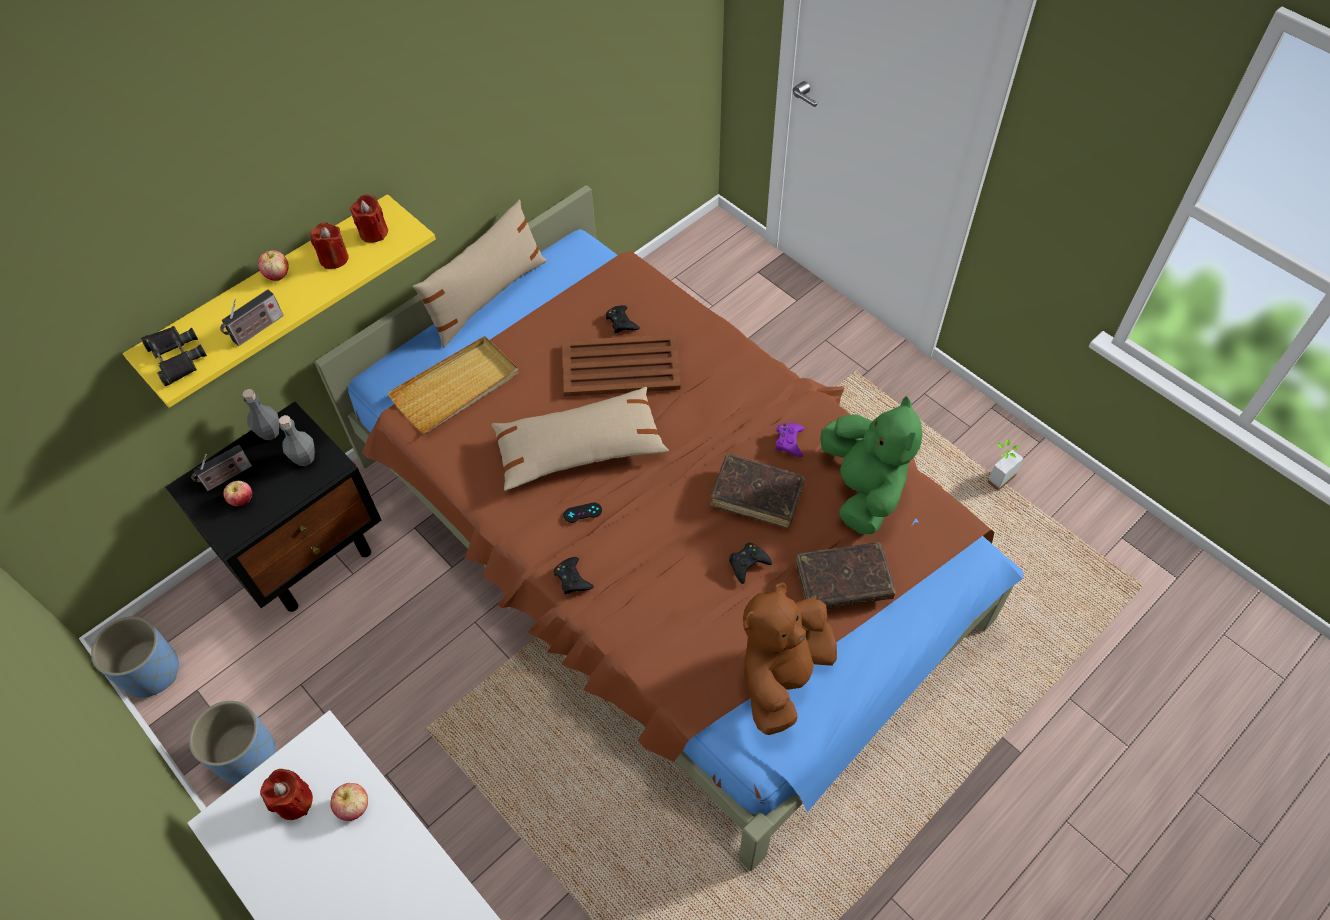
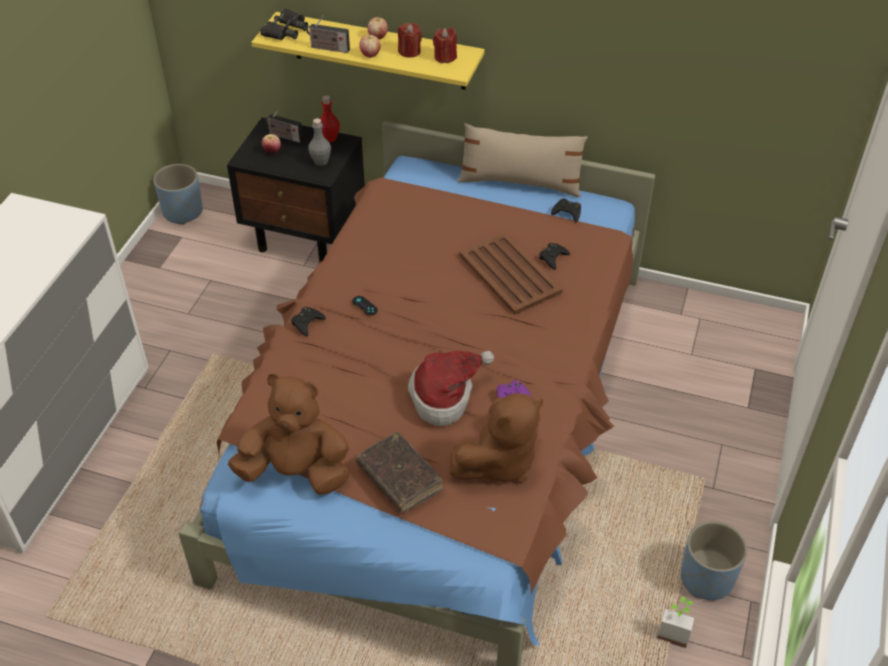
camera: 60 degrees right, 10 degrees down
blue planter [189,701,275,784] -> blue planter moved to [681,521,747,600]
grey bottle [243,389,279,440] -> red bottle [320,96,340,142]
red candle [260,769,313,820] -> none
apple [330,783,368,821] -> apple moved to [359,34,381,58]
beige tray [387,336,519,434] -> none
beige pillow [491,387,669,491] -> none
brown book [710,453,805,528] -> hat [408,351,494,426]
black game controller [729,543,772,584] -> black game controller moved to [551,198,581,222]
green plush toy [820,396,922,534] -> brown plush toy [450,393,543,483]

